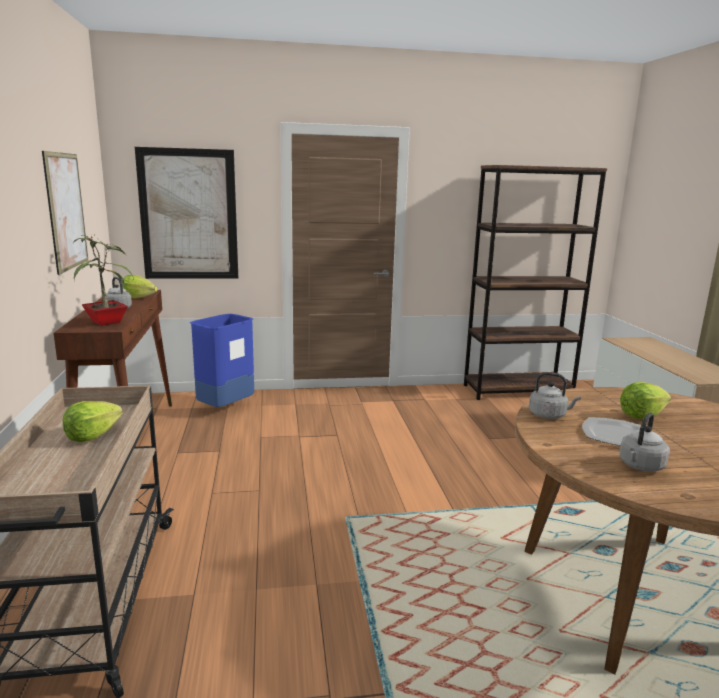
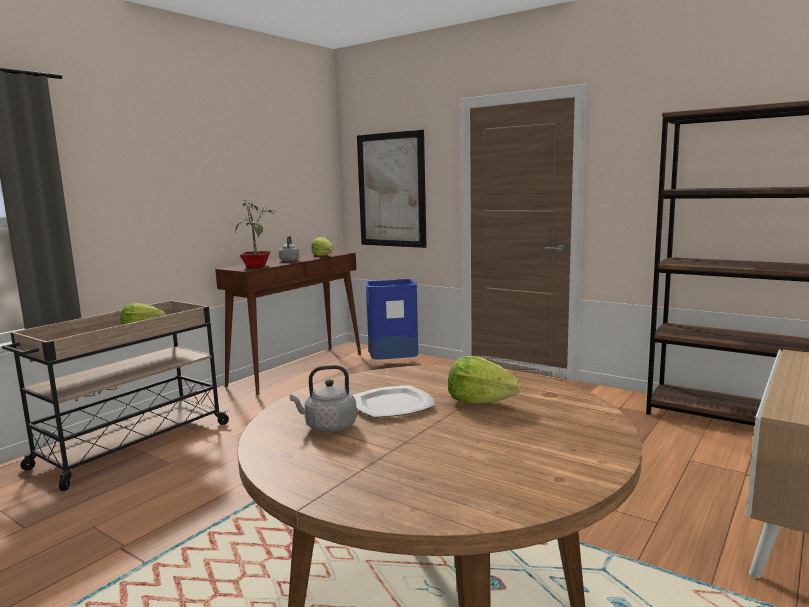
camera: 45 degrees right, 5 degrees down
picture [42,151,88,275] -> none
grey kettle [529,372,581,419] -> none

